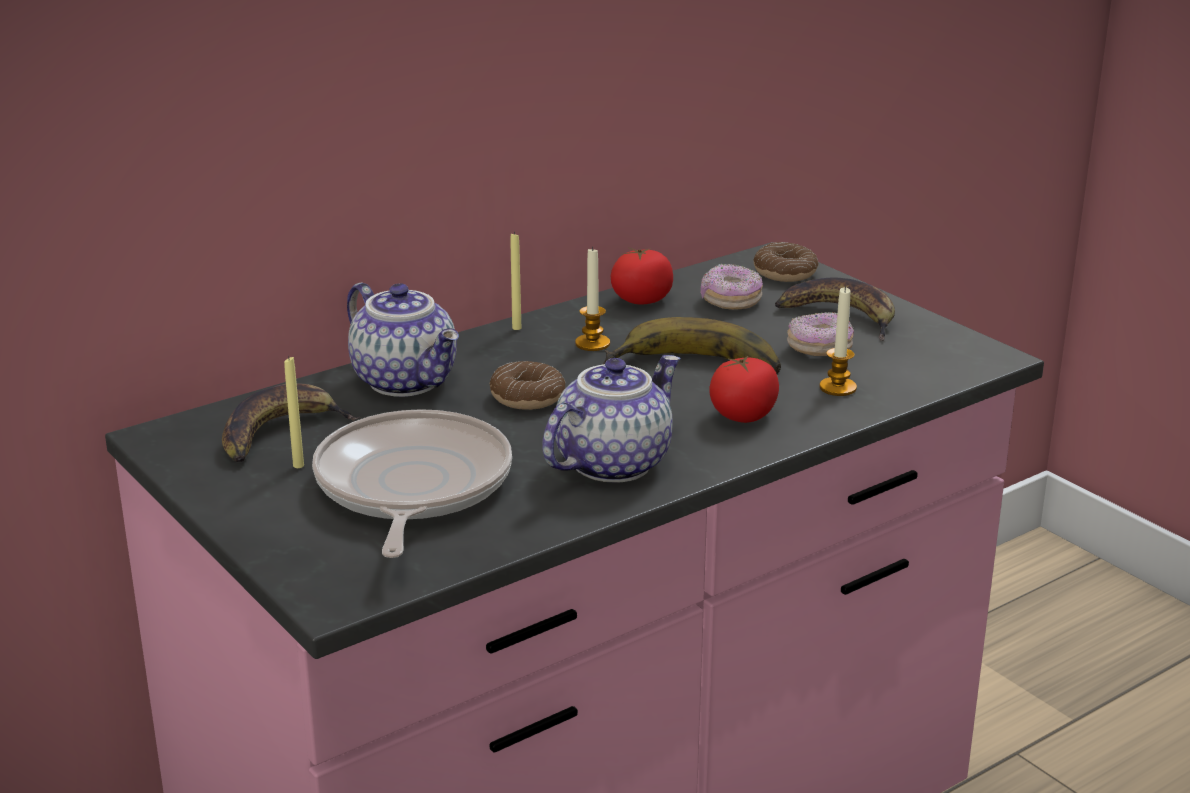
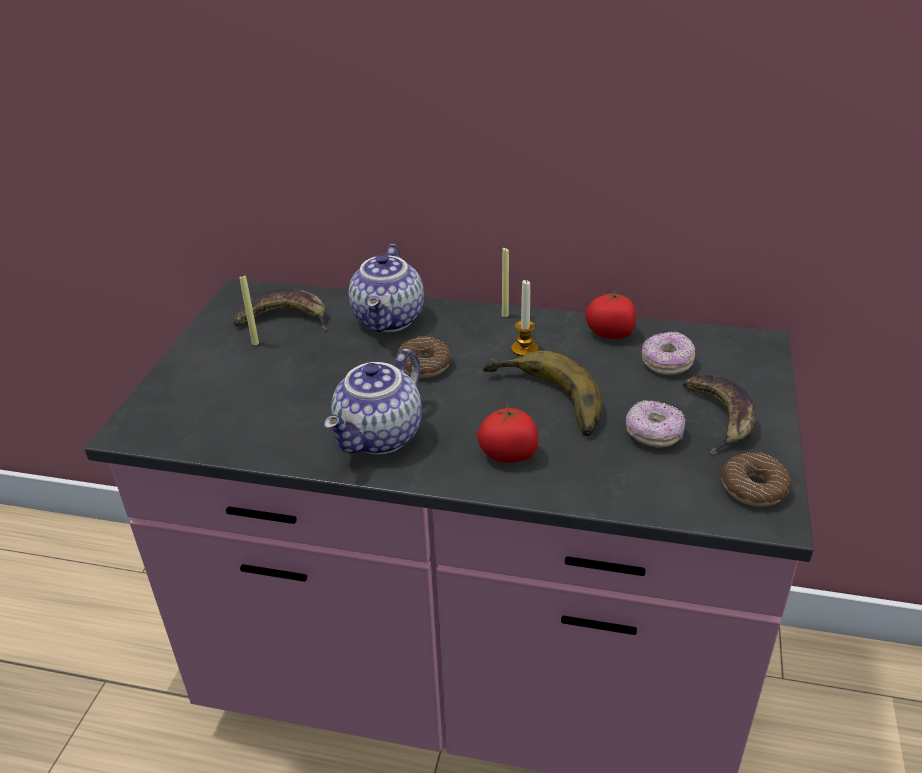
camera: 50 degrees right, 10 degrees up
frying pan [312,409,512,558] -> none
teapot [542,355,681,482] -> teapot turned 120 degrees clockwise [324,349,422,455]
donut [753,242,819,282] -> donut moved to [720,452,792,507]
candle [819,286,857,396] -> none

